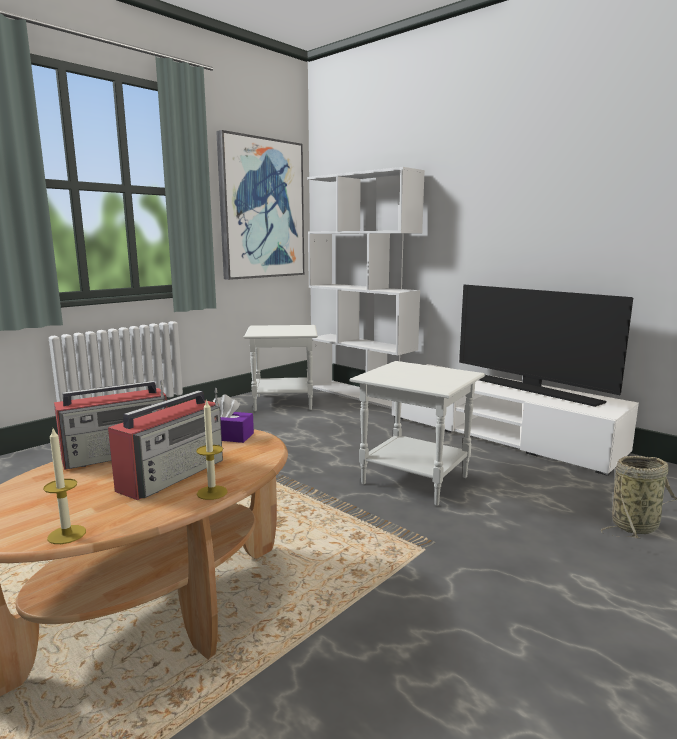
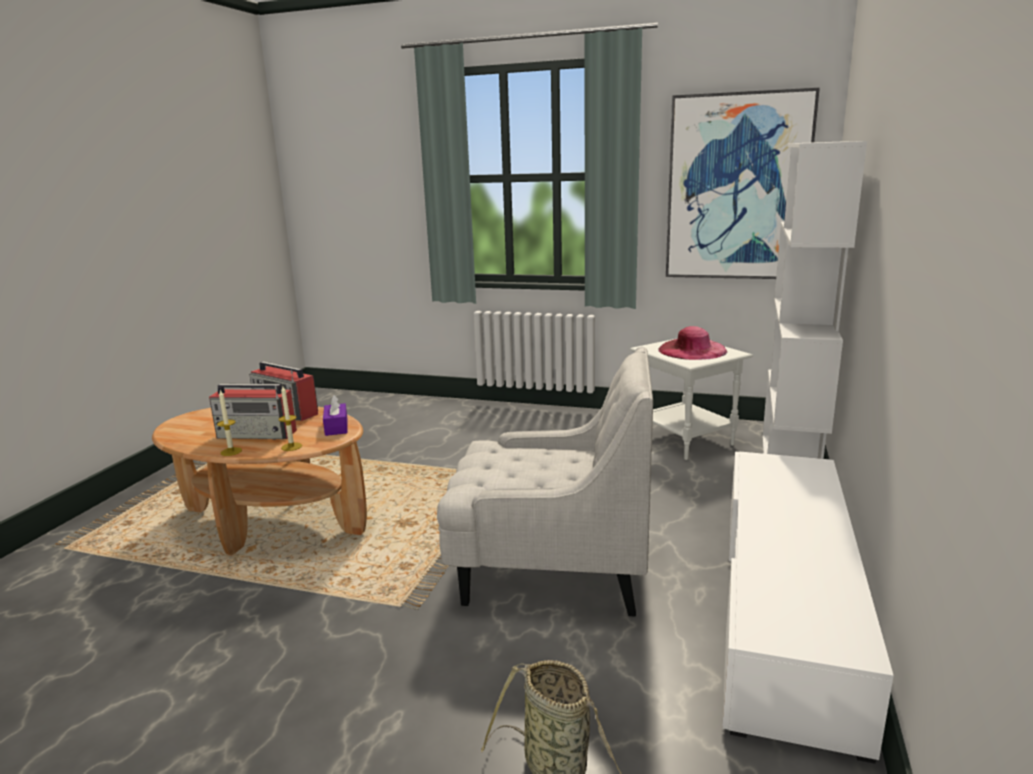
camera: 65 degrees right, 5 degrees up
candle [43,429,86,544] -> candle moved to [279,386,302,451]
white side table [349,361,485,506] -> white armchair [437,347,653,616]
television [459,284,633,407] -> none
none -> pink hat [658,326,727,360]

